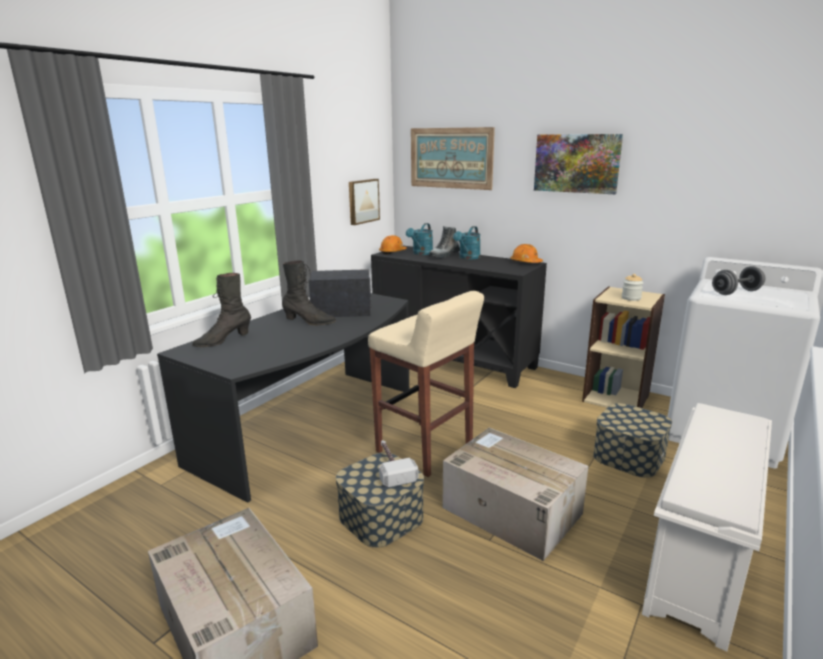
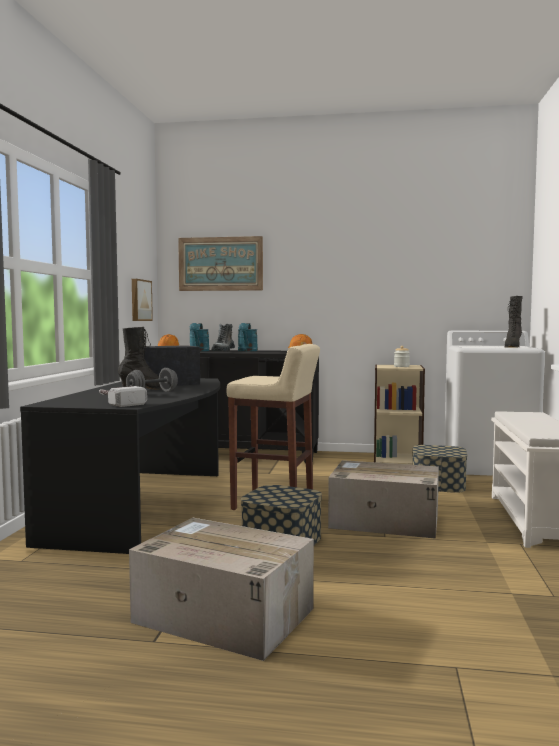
camera: 25 degrees left, 15 degrees down
black boot [192,273,251,347] -> black boot moved to [504,296,523,348]
hammer [379,440,419,488] -> hammer moved to [99,386,147,407]
picture [534,134,623,194] -> none
grey dumbbell [712,266,766,295] -> grey dumbbell moved to [126,368,178,392]

